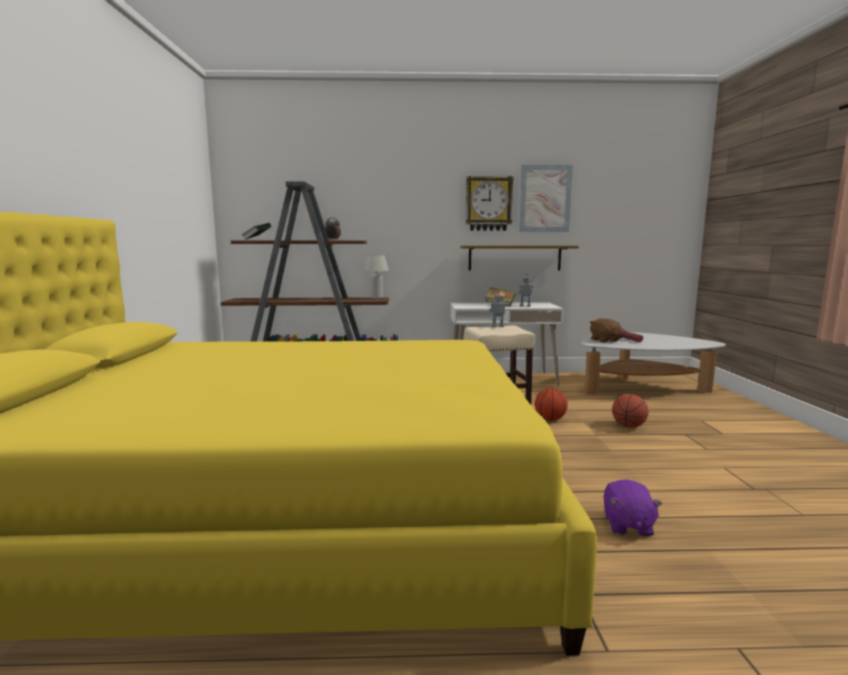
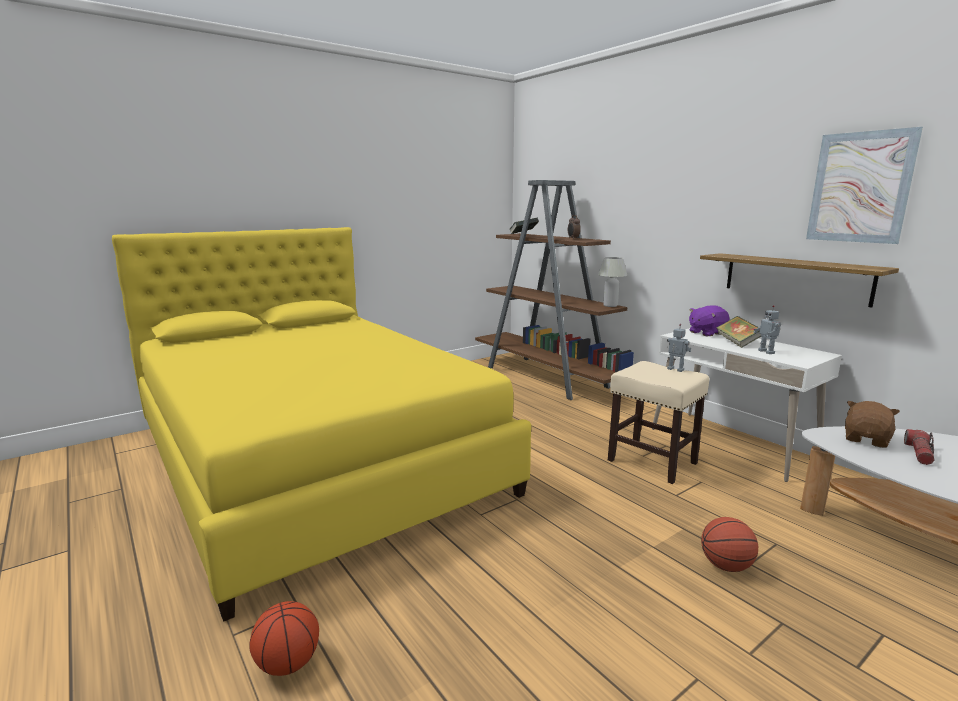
camera: 55 degrees right, 5 degrees up
wall clock [466,176,514,231] -> none
basketball [535,388,568,421] -> basketball moved to [249,601,319,676]
purple plush toy [603,479,662,537] -> purple plush toy moved to [689,306,730,336]

